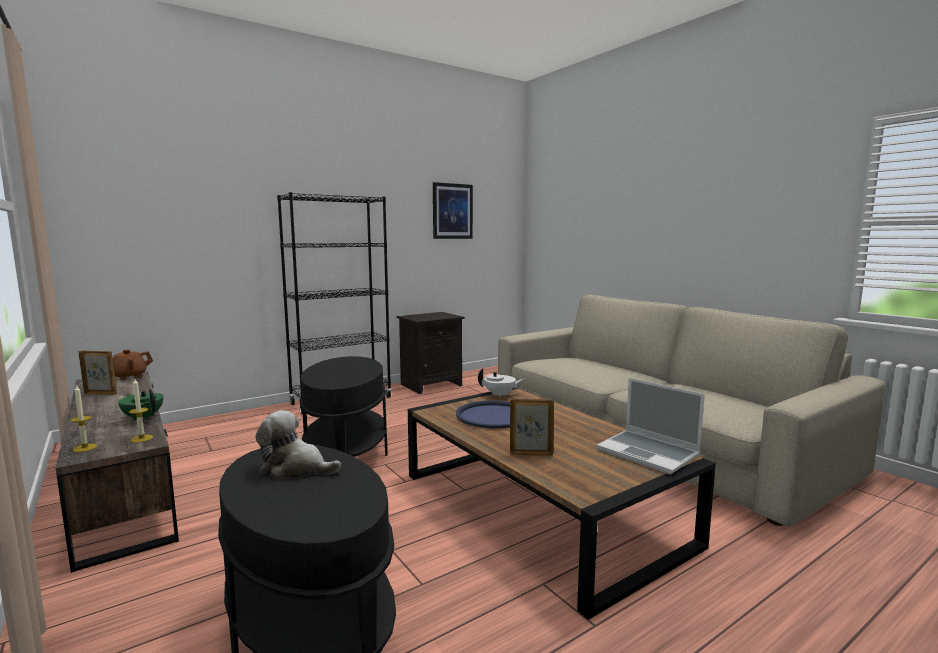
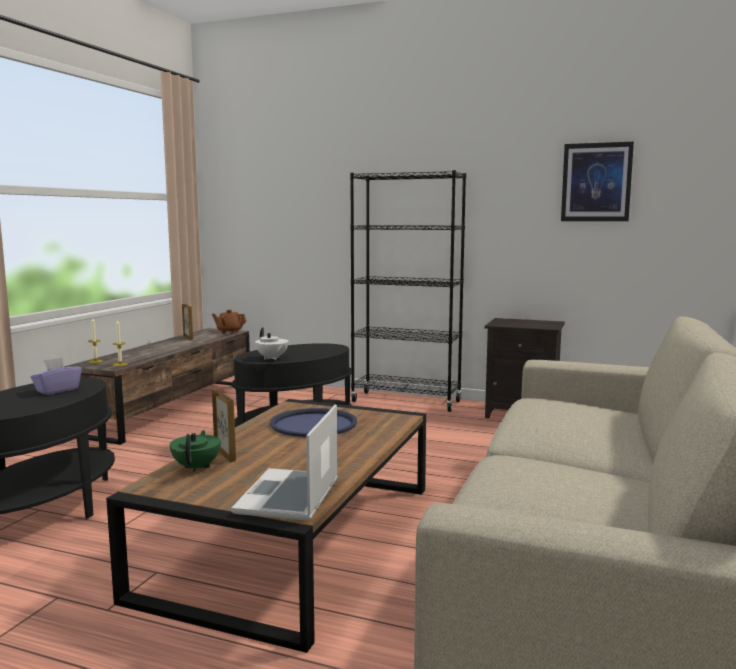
camera: 55 degrees right, 0 degrees up
green teapot [118,389,163,421] -> green teapot moved to [170,430,221,472]
plush toy [256,410,341,479] -> purple tissue box [31,357,82,395]
white teapot [478,368,524,398] -> white teapot moved to [255,327,288,360]

